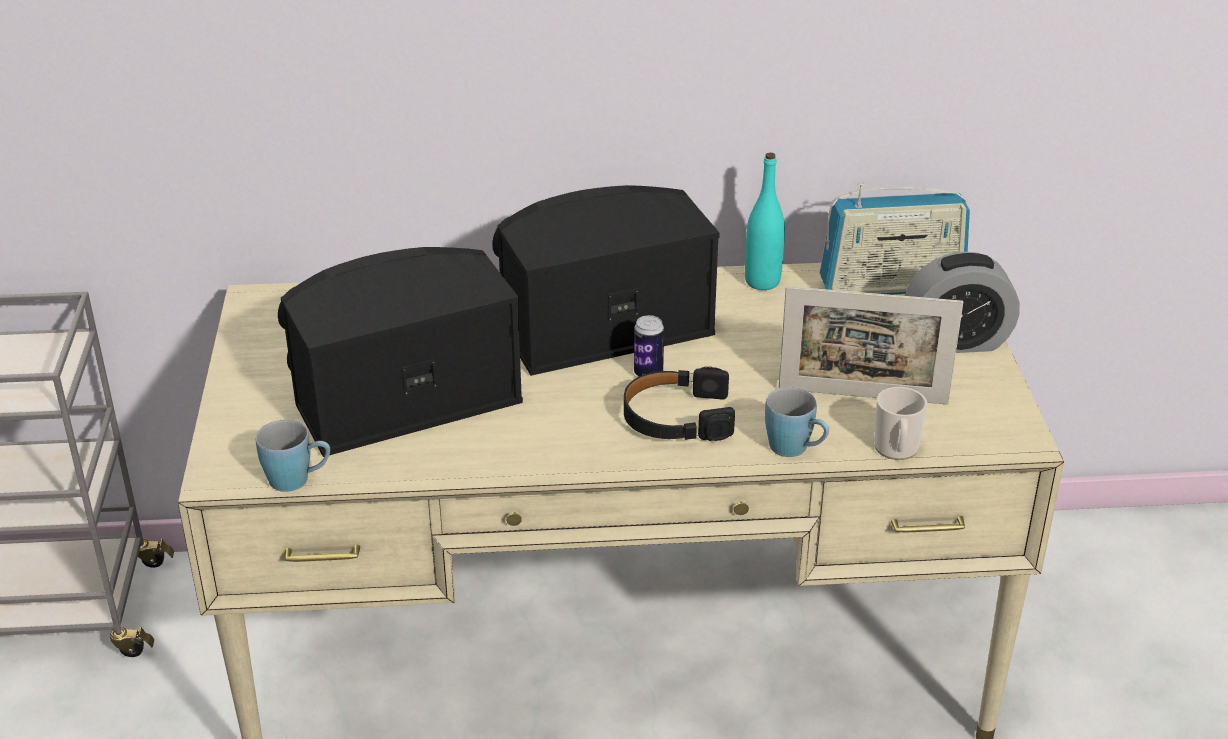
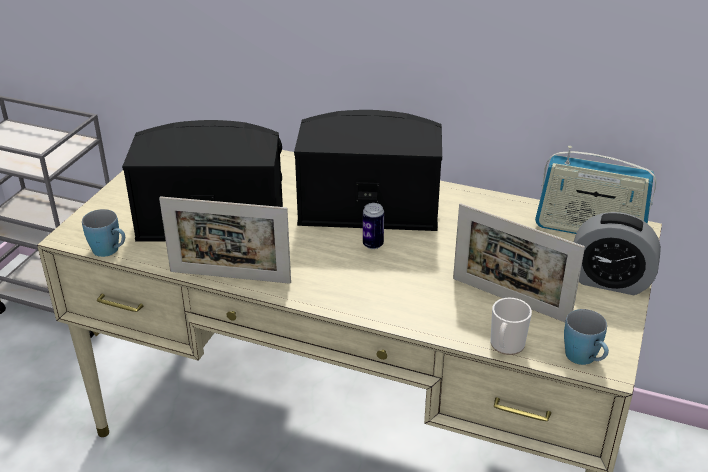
camera: 25 degrees right, 0 degrees up
black headphones [624,366,735,441] -> none
turquoise bottle [745,153,785,290] -> none
blue mug [765,387,829,457] -> blue mug moved to [564,309,609,365]
none -> picture frame [159,196,291,284]

